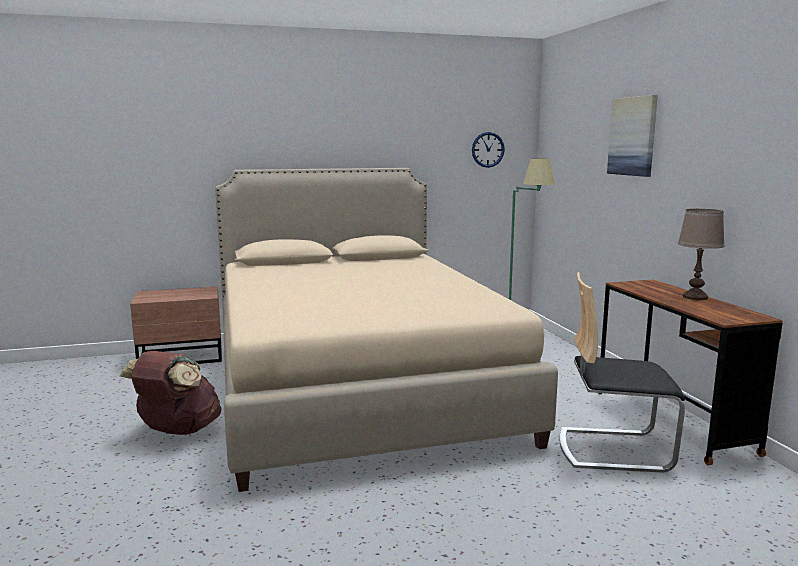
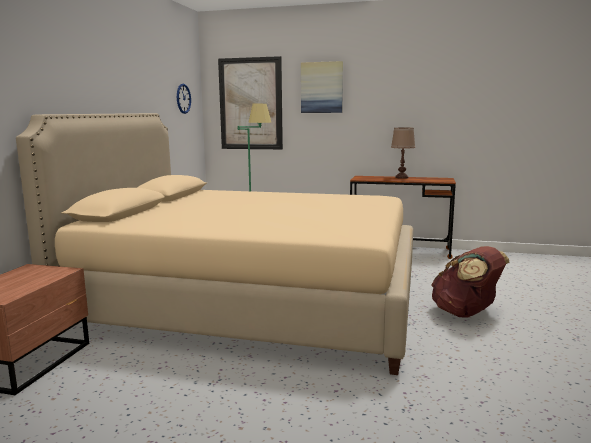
camera: 60 degrees left, 0 degrees up
brown backpack [120,351,221,435] -> brown backpack moved to [431,246,509,318]
chair [560,272,685,473] -> none
none -> picture [218,56,283,149]

